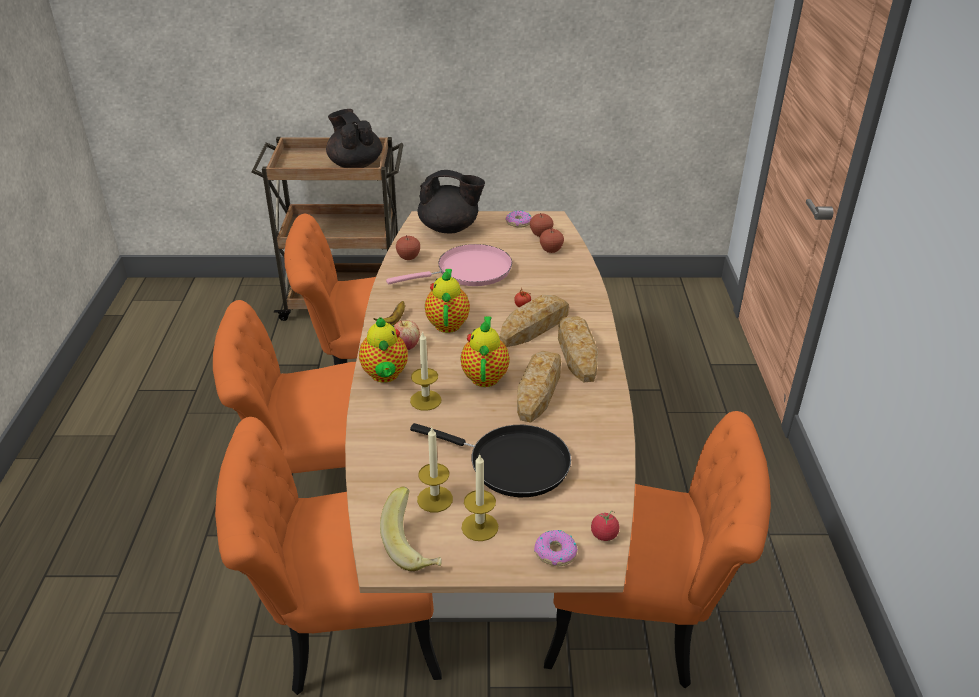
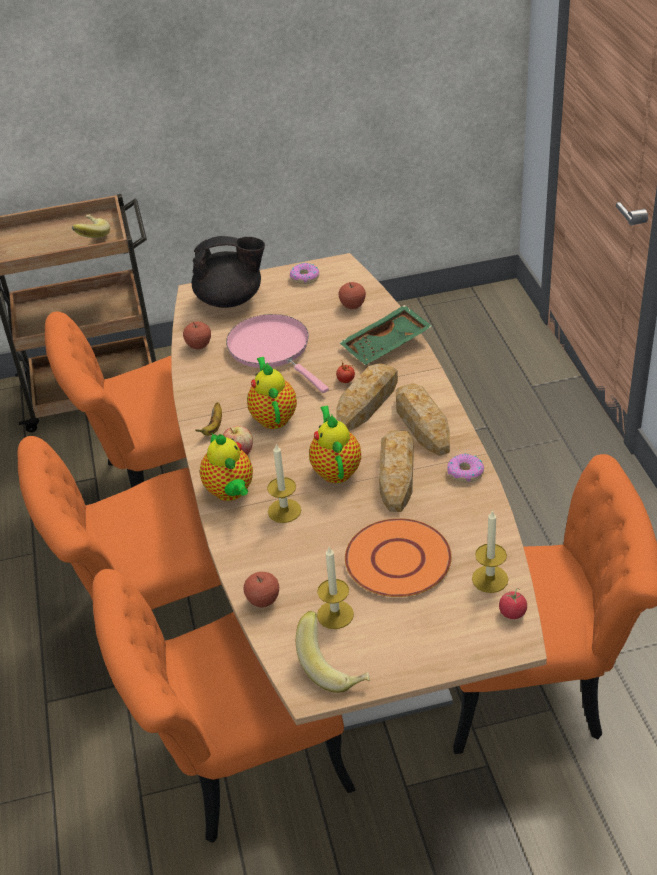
camera: 10 degrees left, 5 degrees up
black teapot [326,109,382,168] -> banana [72,214,110,238]
pink frying pan [386,244,512,286] -> pink frying pan turned 90 degrees counterclockwise [226,314,329,393]
black frying pan [410,423,571,497] -> orange plate [345,518,452,597]
candle [461,453,499,541] -> candle moved to [472,510,508,593]
apple [530,213,553,237] -> apple moved to [244,572,279,607]
donut [534,530,578,566] -> donut moved to [447,454,484,482]
none -> green tray [339,305,432,365]

